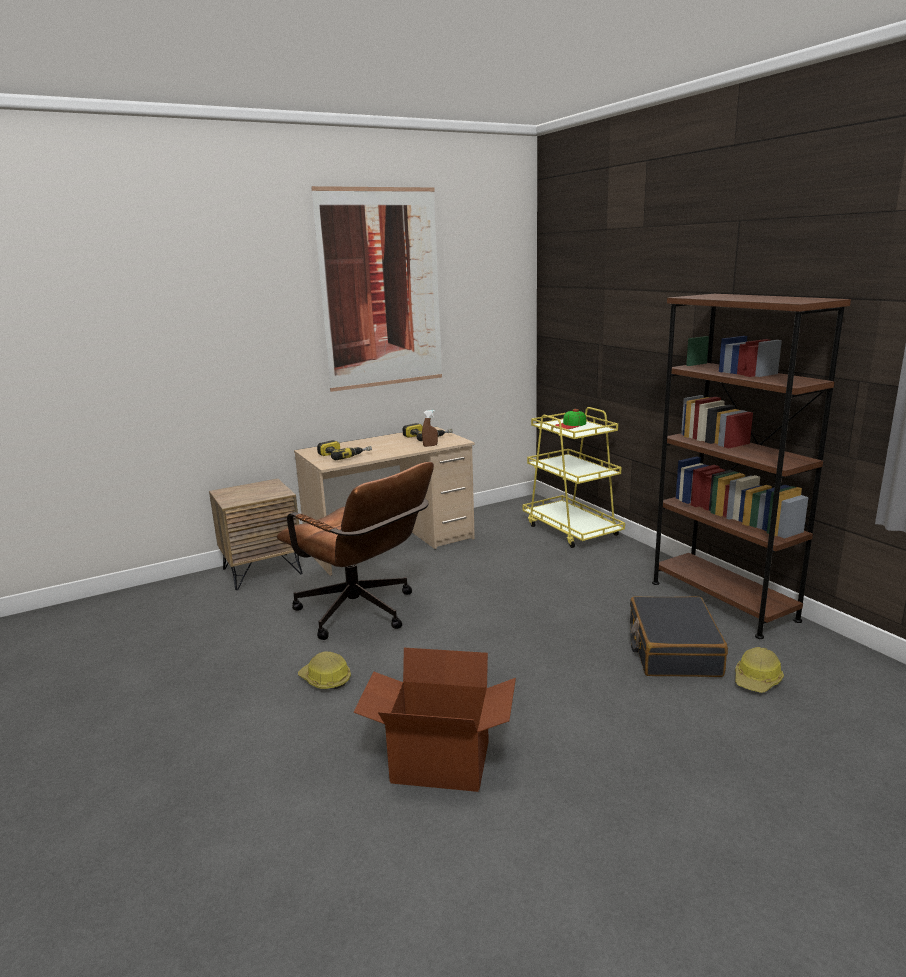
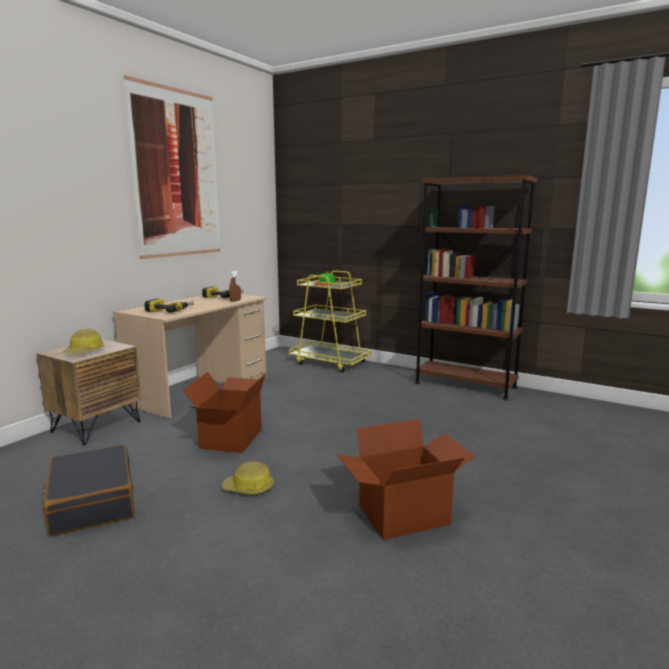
camera: 30 degrees left, 5 degrees down
brown office chair [277,462,434,640] -> cardboard box [183,372,266,453]
black suitcase [630,596,728,677] -> black suitcase moved to [42,444,135,537]
hard hat [735,647,784,693] -> hard hat moved to [63,328,104,354]

